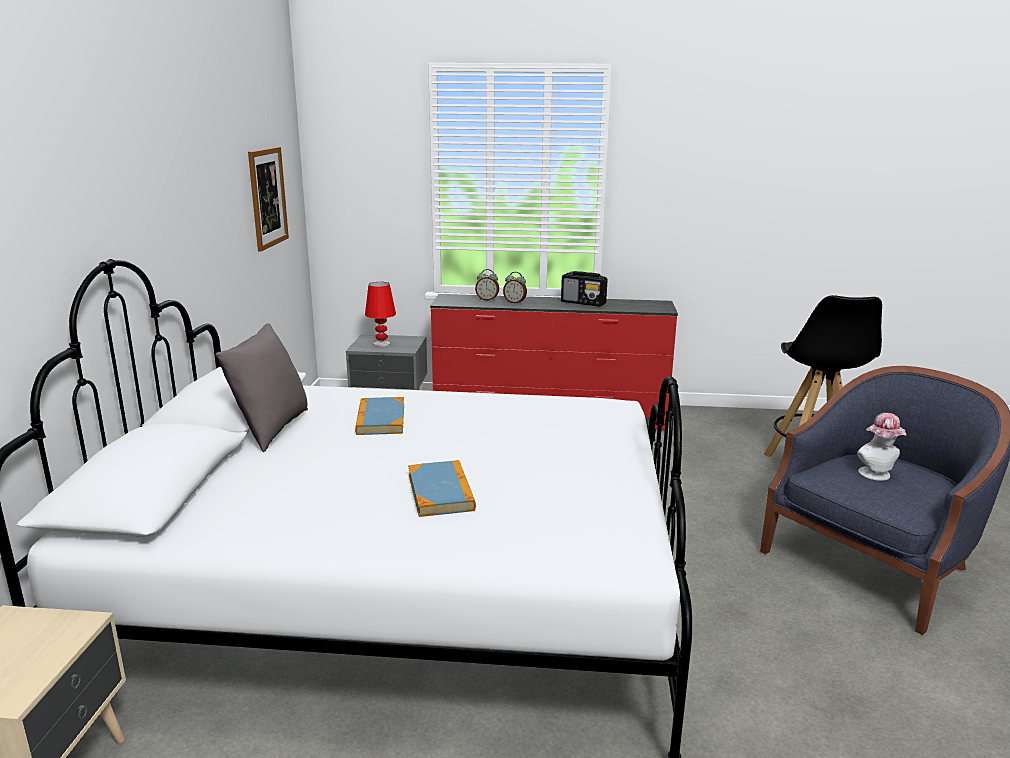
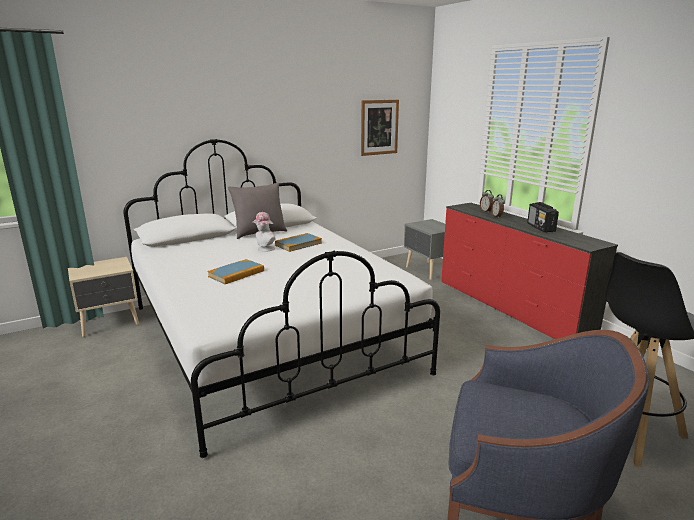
camera: 55 degrees right, 0 degrees up
red table lamp [365,282,396,347] -> none
hat [857,413,906,481] -> hat moved to [251,212,276,252]

